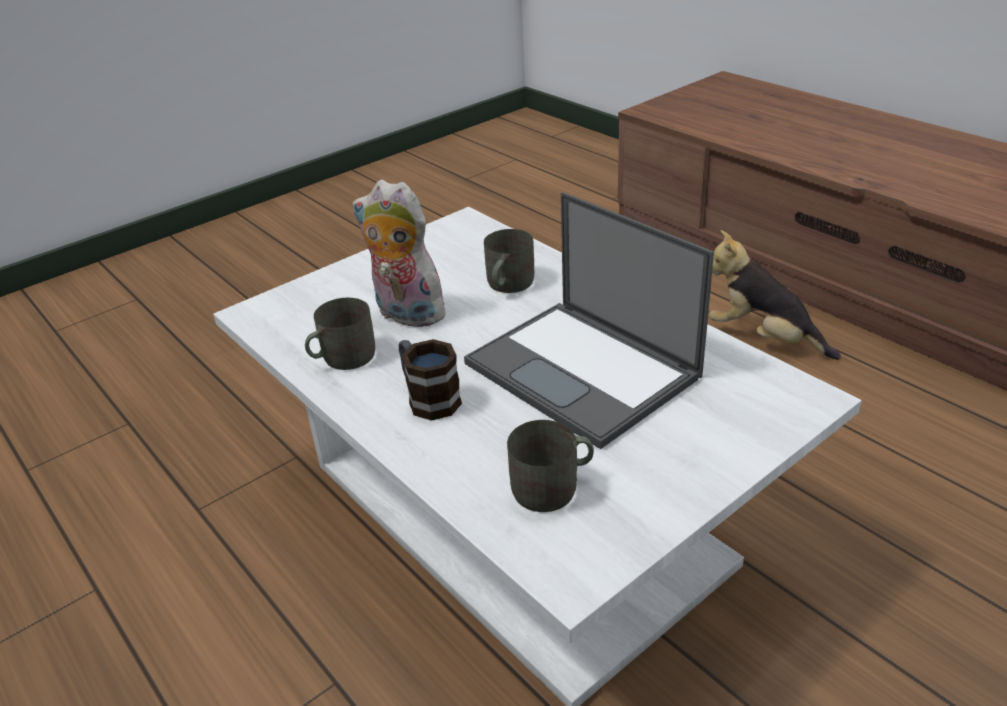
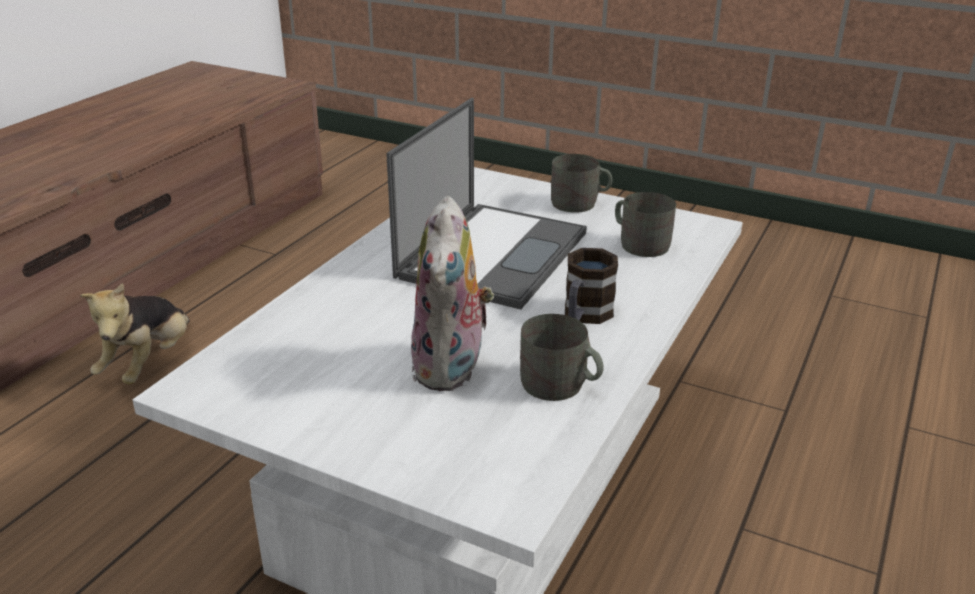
camera: 115 degrees left, 5 degrees down
grey mug [484,229,534,293] -> grey mug moved to [551,154,612,213]

